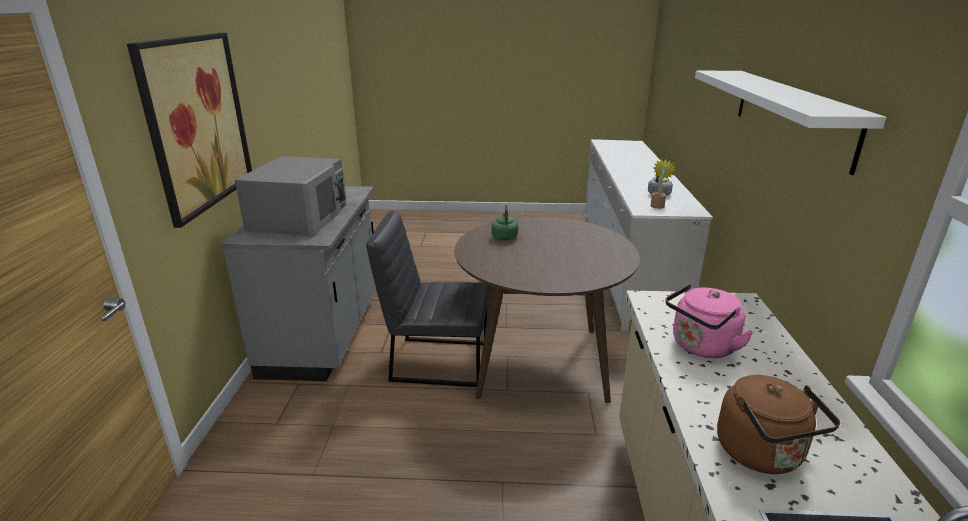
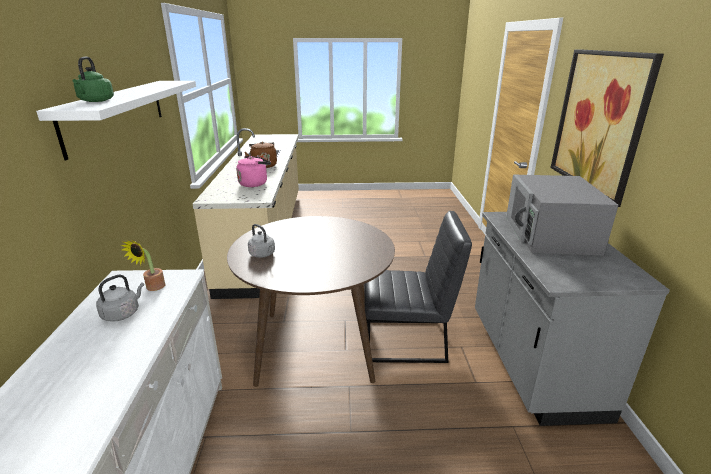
camera: 175 degrees right, 0 degrees up
green kettle [491,205,518,240] -> green kettle moved to [73,57,114,102]
none -> grey kettle [248,224,275,258]

